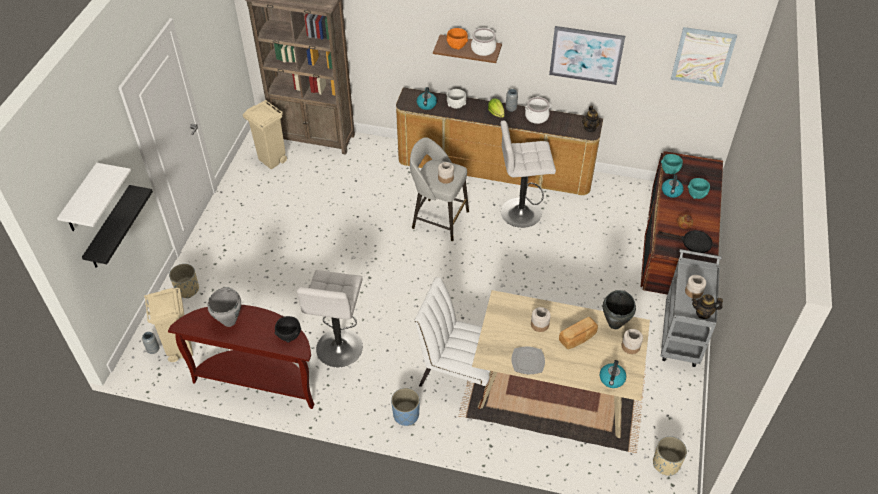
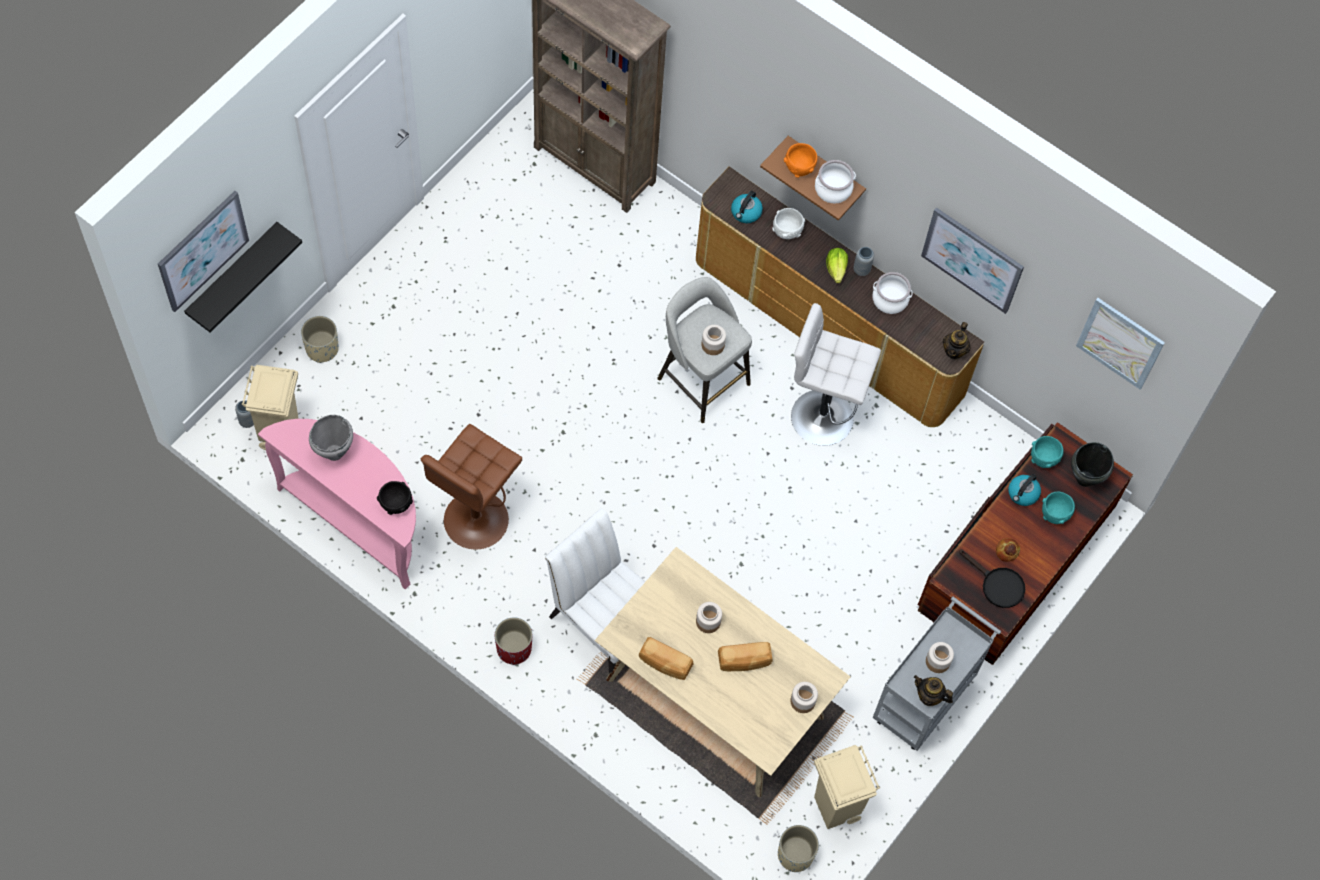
camera: 20 degrees right, 15 degrees up
white shelf [57,163,131,231] -> picture [158,191,249,312]
brown console table [168,305,314,409] -> pink console table [258,419,416,590]
beige trash can [243,99,287,169] -> beige trash can moved to [814,745,880,829]
white stool [297,270,363,367] -> brown stool [421,424,522,549]
blue planter [391,388,420,426] -> red planter [495,617,533,665]
plate [511,346,545,374] -> bread [639,637,693,680]
kettle [600,360,626,388] -> none
black cooking pot [603,290,636,329] -> black cooking pot moved to [1071,442,1114,487]

